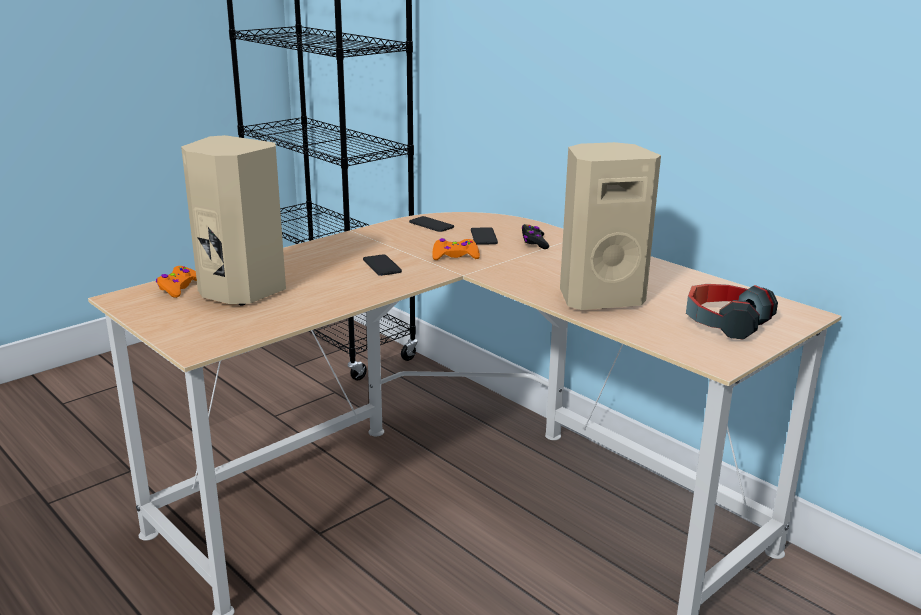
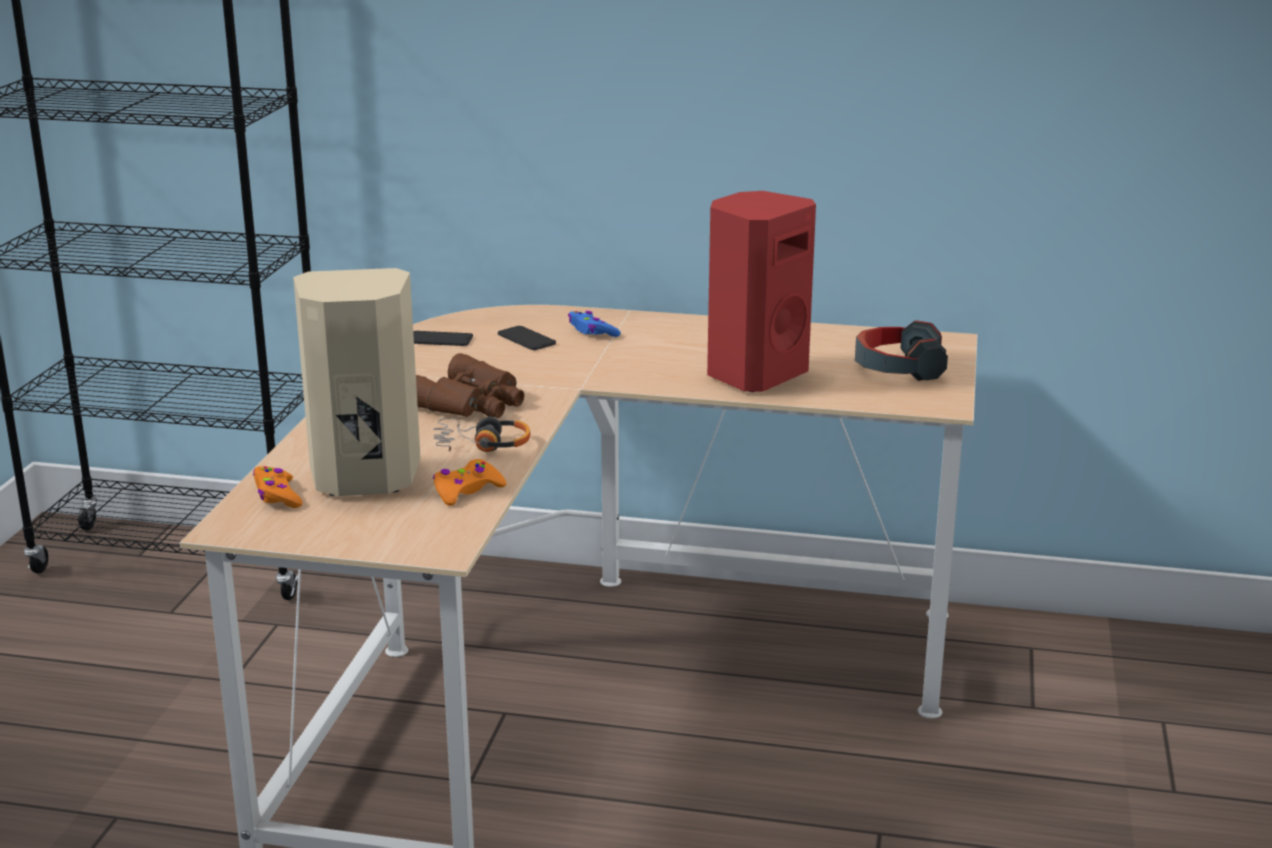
camera: 35 degrees left, 0 degrees up
phone [363,254,402,276] -> brown binoculars [416,353,524,418]
orange game controller [432,238,480,260] -> orange game controller moved to [433,459,506,506]
black game controller [522,224,549,249] -> blue game controller [568,311,621,337]
beige speaker [560,142,661,310] -> red speaker [707,191,816,392]
none -> headphones [433,416,530,452]

